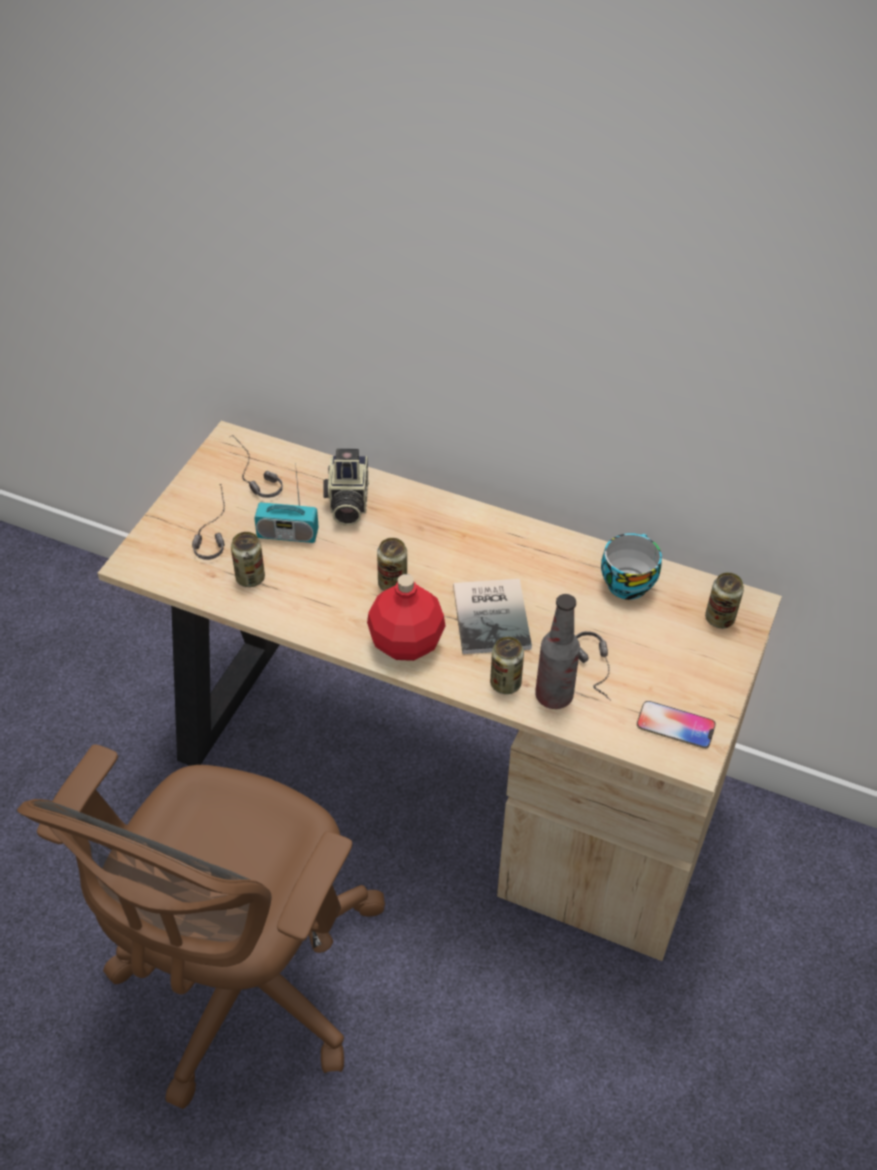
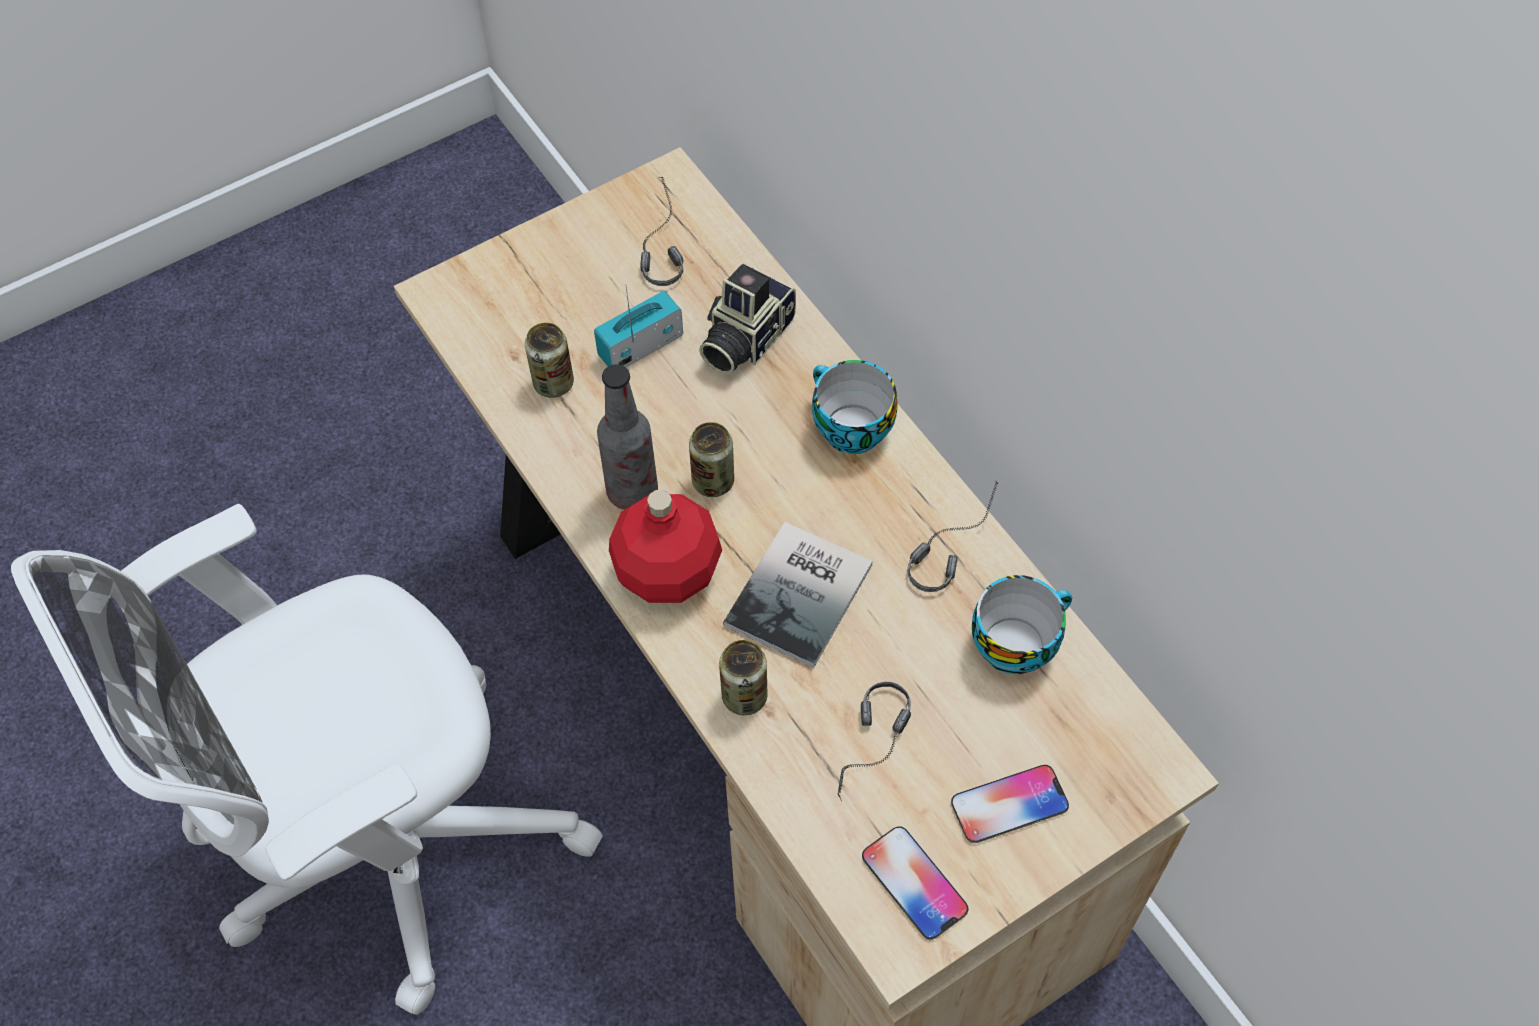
camera: 35 degrees right, 10 degrees up
brown office chair [17,744,385,1109] -> white office chair [11,504,603,1015]
headphones [192,484,225,560] -> headphones moved to [907,481,998,592]
radio [254,463,319,543] -> radio turned 105 degrees clockwise [594,288,683,367]
bottle [535,594,580,709] -> bottle moved to [597,364,658,510]
can [705,572,744,628] -> none
none -> cup [812,360,898,454]
none -> phone [951,765,1069,843]

